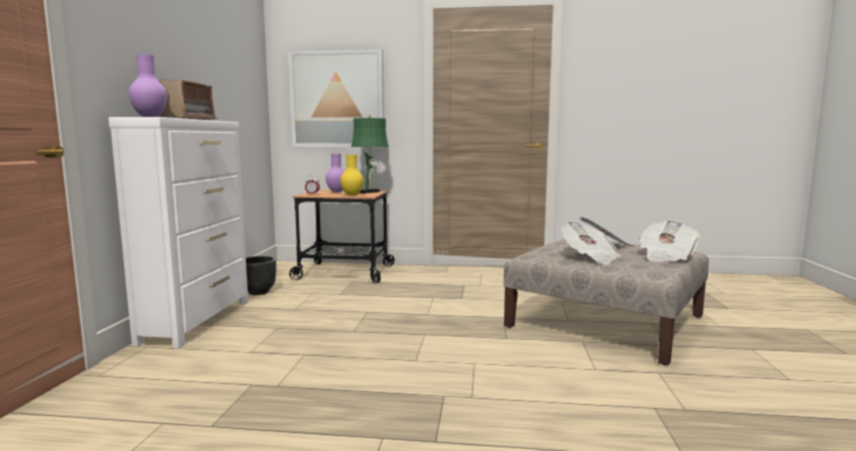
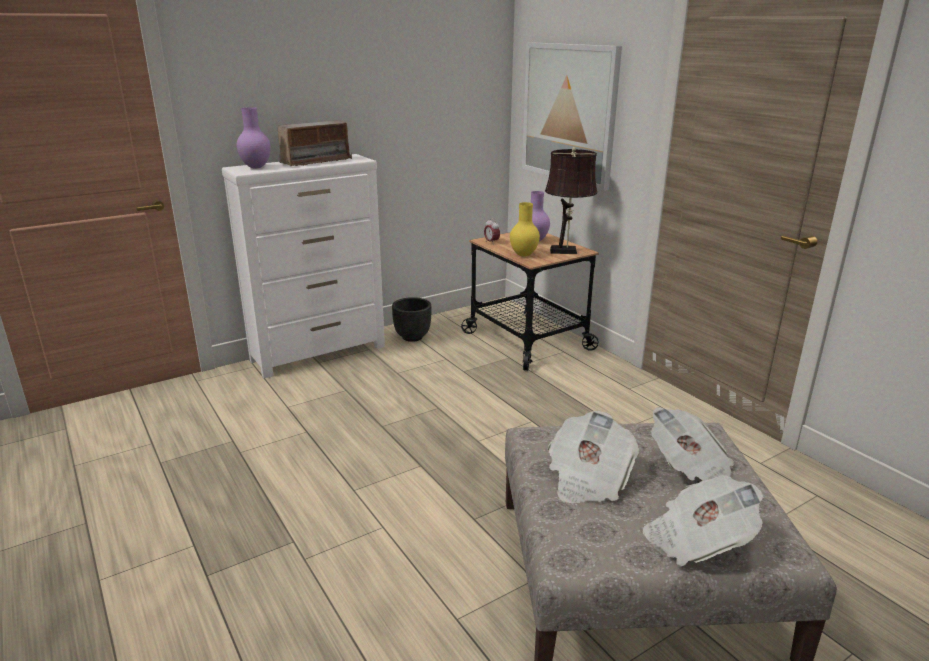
camera: 50 degrees right, 15 degrees up
green table lamp [351,115,389,193] -> brown table lamp [545,147,597,254]

